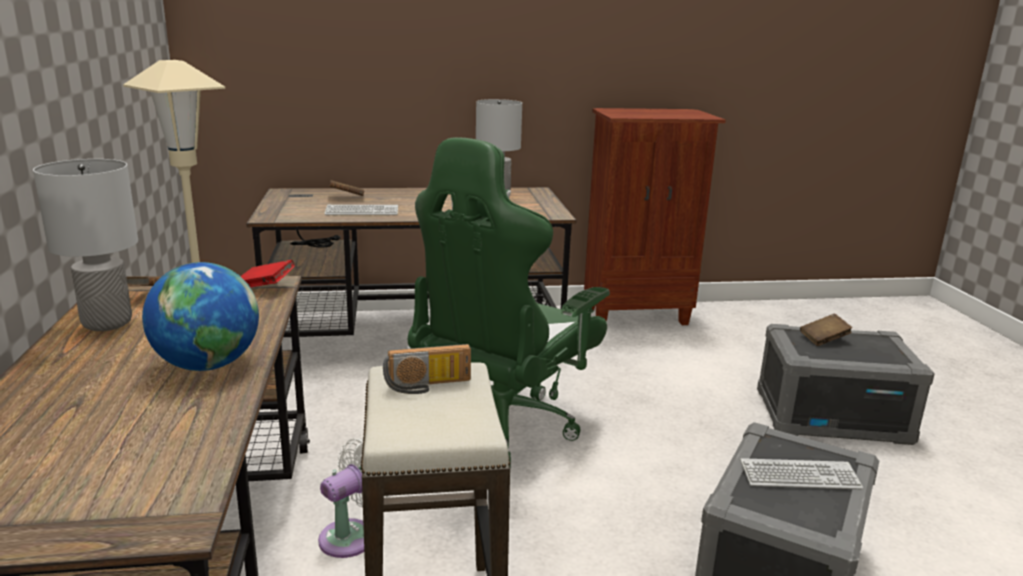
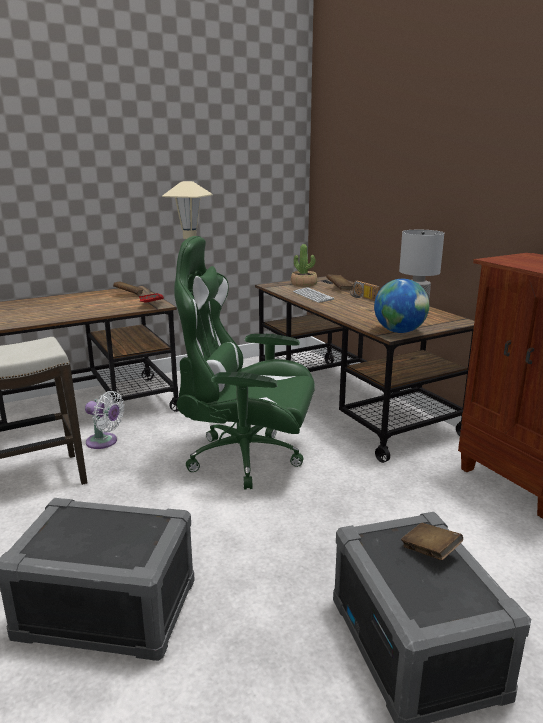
camera: 70 degrees right, 0 degrees up
grey table lamp [33,159,138,331] -> none
globe [142,262,259,371] -> globe moved to [374,279,429,333]
radio [383,344,471,394] -> radio moved to [350,281,379,301]
keyboard [740,458,863,489] -> none
none -> potted plant [291,244,317,287]

